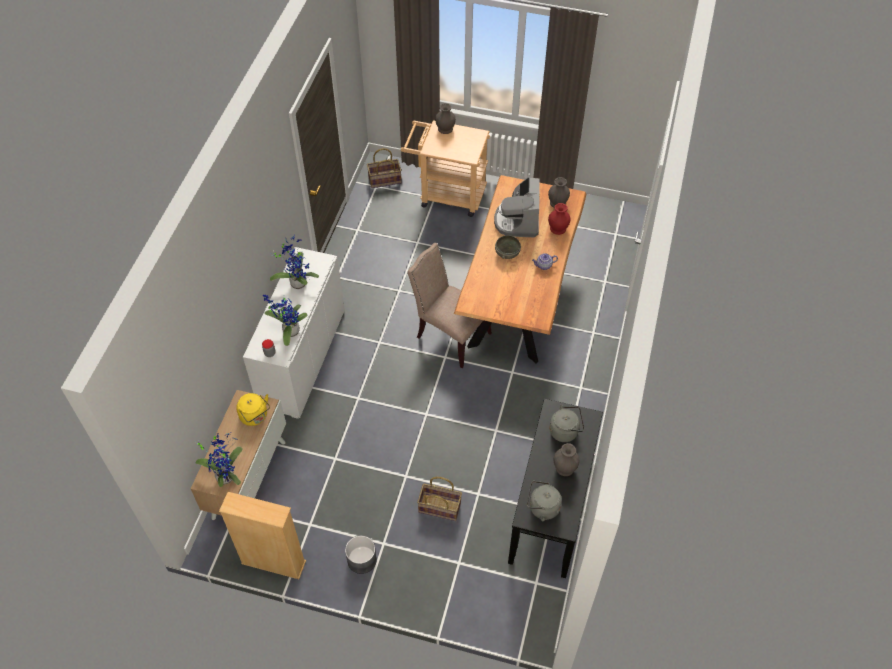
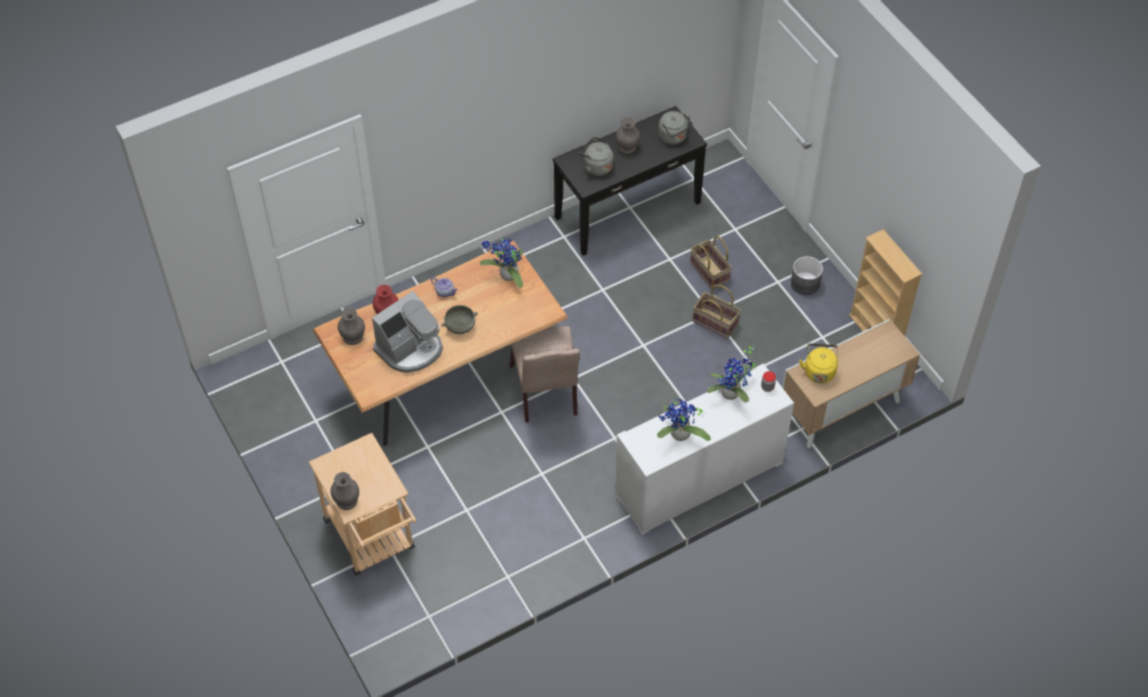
camera: 135 degrees left, 0 degrees up
potted plant [195,432,243,487] -> potted plant moved to [480,235,523,288]
basket [367,148,402,188] -> basket moved to [693,285,741,339]

